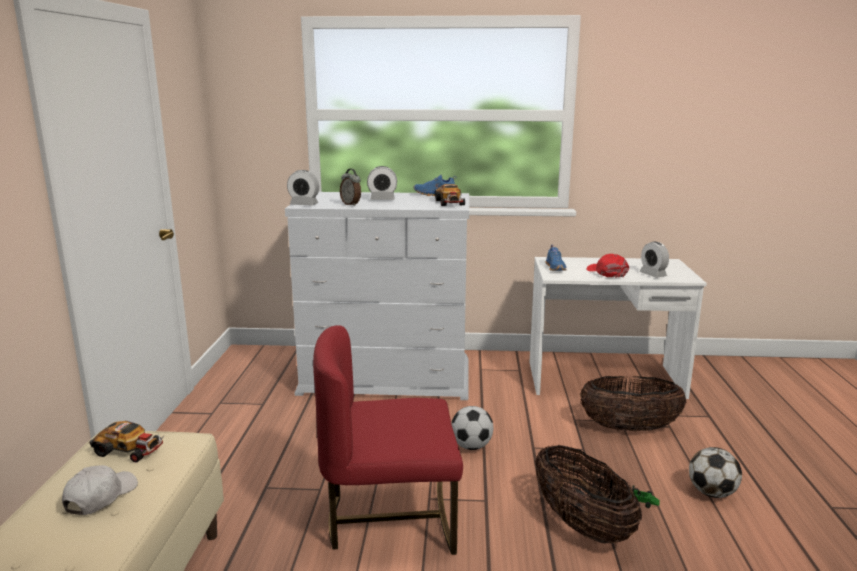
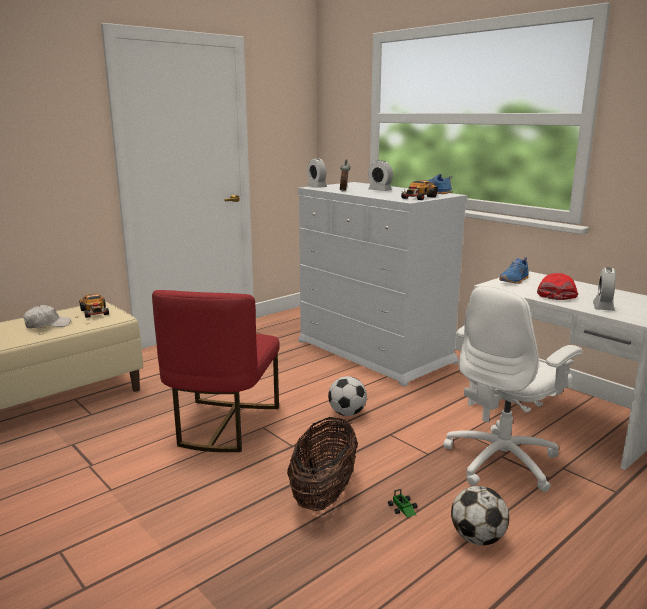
camera: 45 degrees right, 0 degrees up
red chair [313,325,463,555] -> red chair turned 120 degrees counterclockwise [152,290,280,452]
basket [580,376,686,432] -> white office chair [443,285,582,492]

